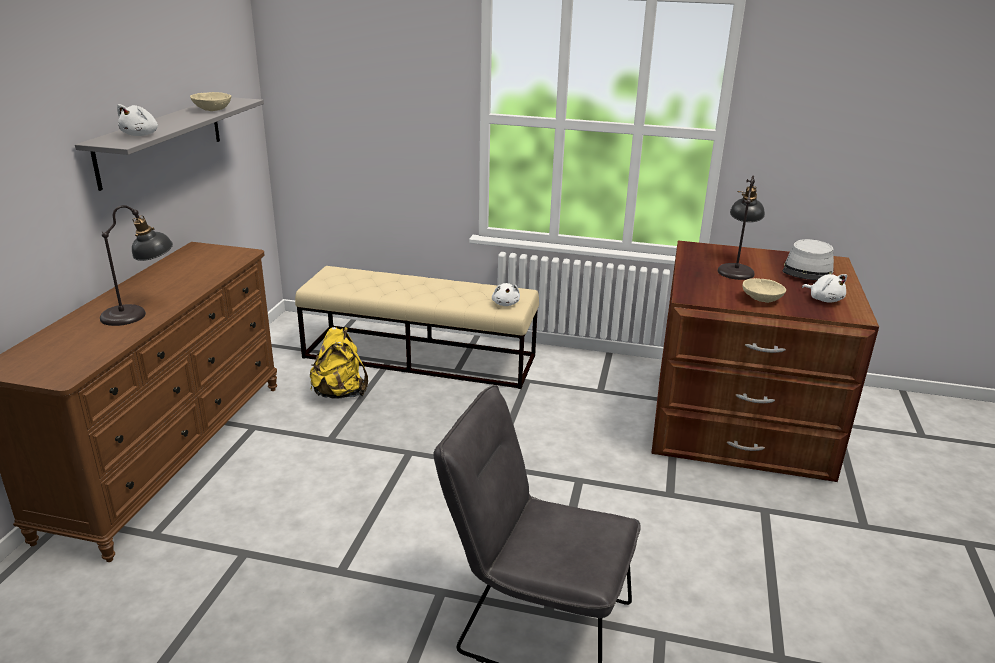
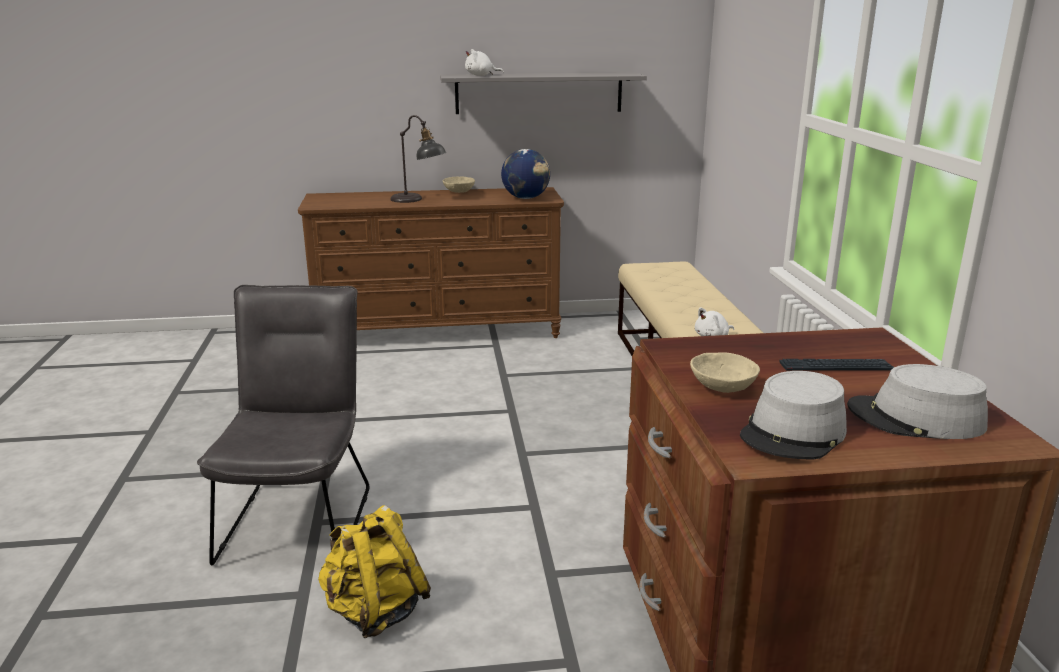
camera: 70 degrees right, 5 degrees down
beige bowl [190,92,231,111] -> beige bowl moved to [443,177,475,193]
yellow backpack [310,327,368,399] -> yellow backpack moved to [318,505,431,638]
grey table lamp [718,176,765,280] -> keyboard [779,359,894,370]
white plush toy [802,274,847,302] -> grey hat [740,371,847,459]
none -> globe [501,149,550,199]

